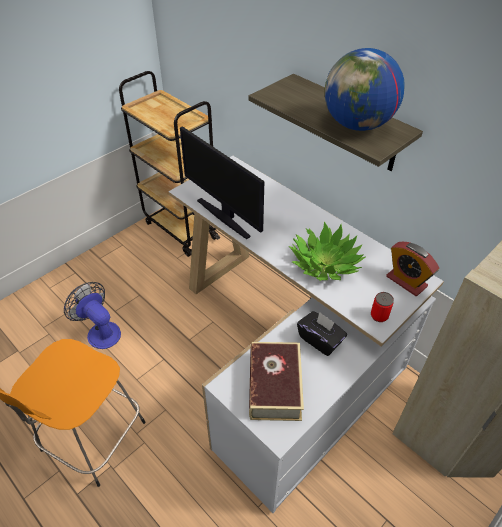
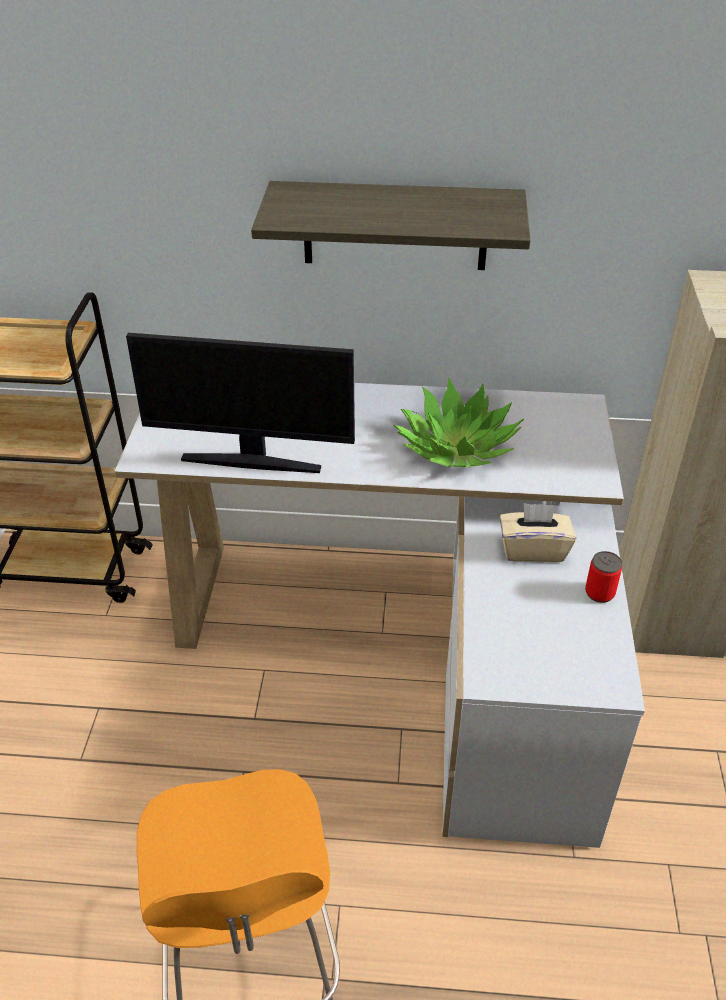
camera: 40 degrees left, 5 degrees down
fan [64,282,121,349] -> none
book [249,342,304,421] -> none
black tissue box [297,311,347,356] -> beige tissue box [500,503,576,562]
globe [324,48,405,131] -> none
can [371,292,394,322] -> can moved to [585,551,622,603]
alarm clock [386,242,439,296] -> none

